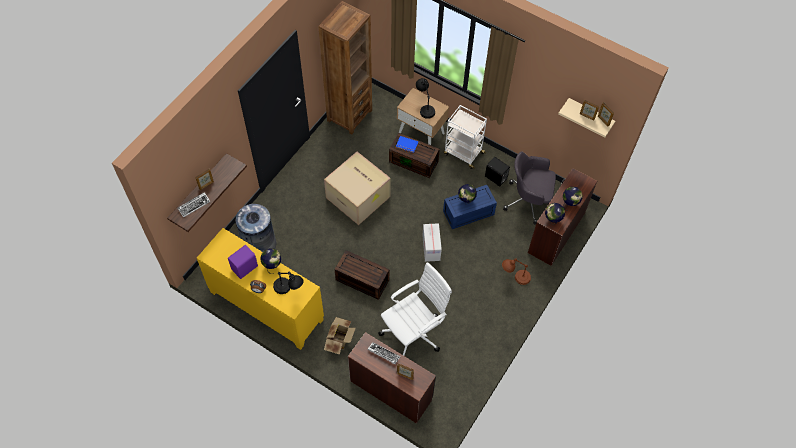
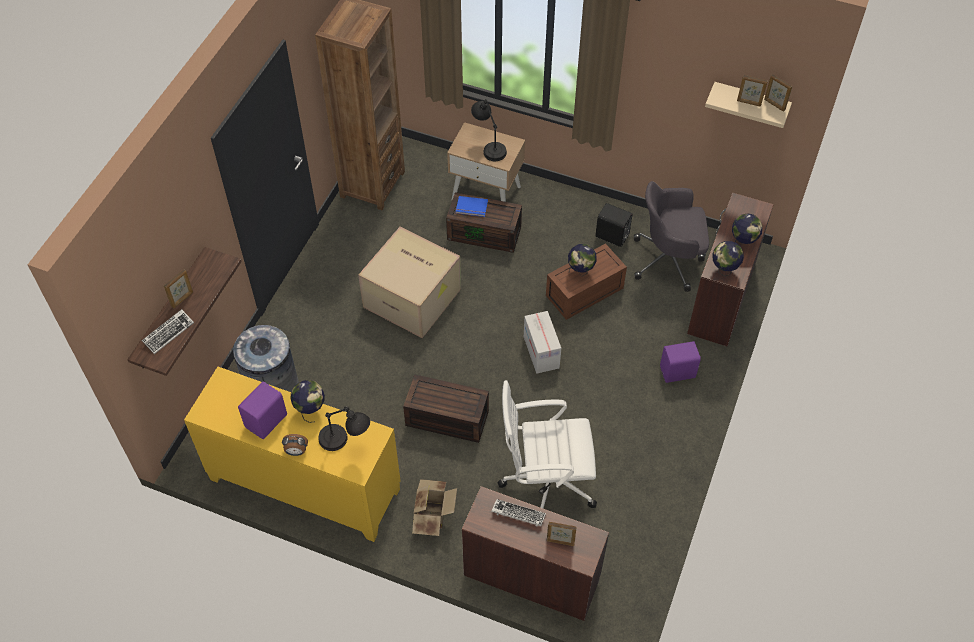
camera: 10 degrees left, 5 degrees down
white office chair [378,262,452,356] -> white office chair turned 135 degrees counterclockwise [497,380,597,509]
blue storage box [443,185,497,229] -> brown storage box [546,243,627,320]
white cart [444,105,487,169] -> none
brown table lamp [502,258,531,285] -> purple speaker [660,341,701,383]

